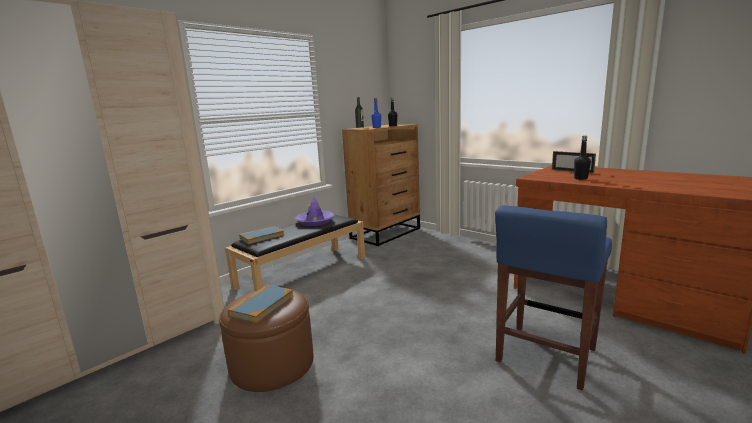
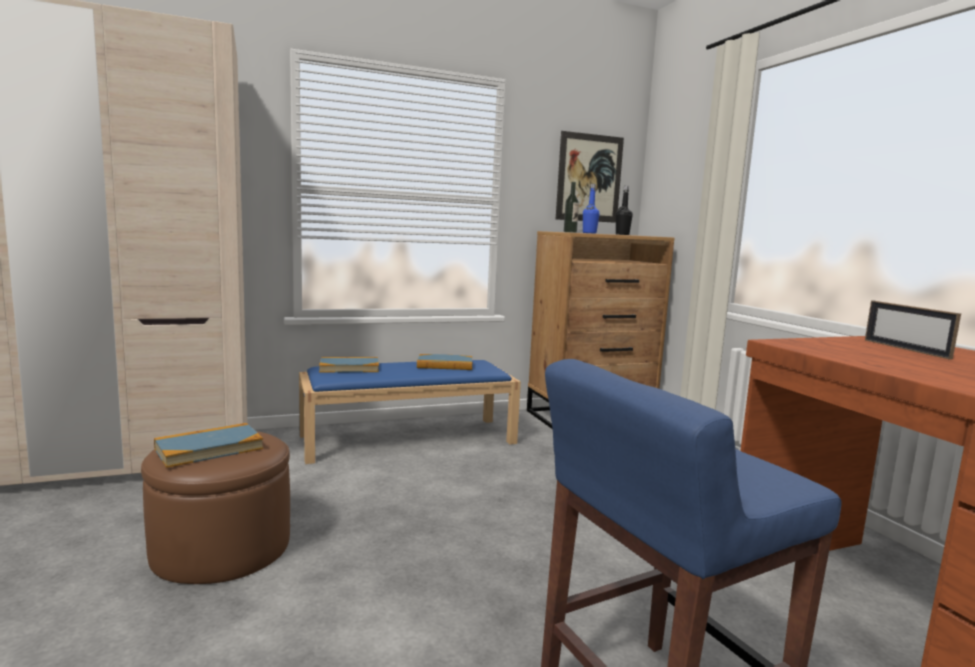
camera: 25 degrees right, 5 degrees down
black bench [225,215,365,291] -> blue bench [299,360,521,464]
purple hat [295,195,335,226] -> book [417,354,472,370]
black bottle [574,136,591,180] -> none
none -> picture [556,131,624,223]

